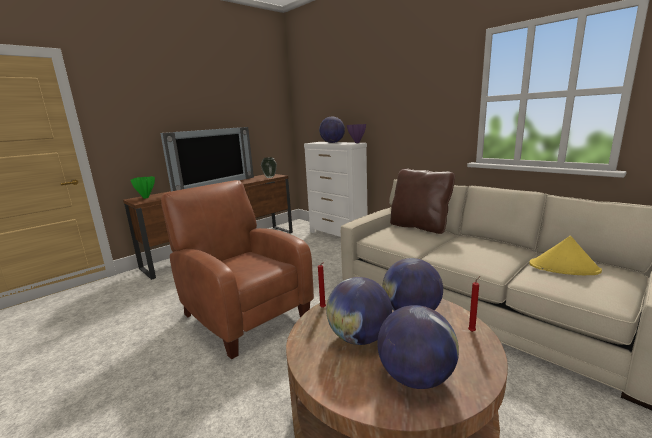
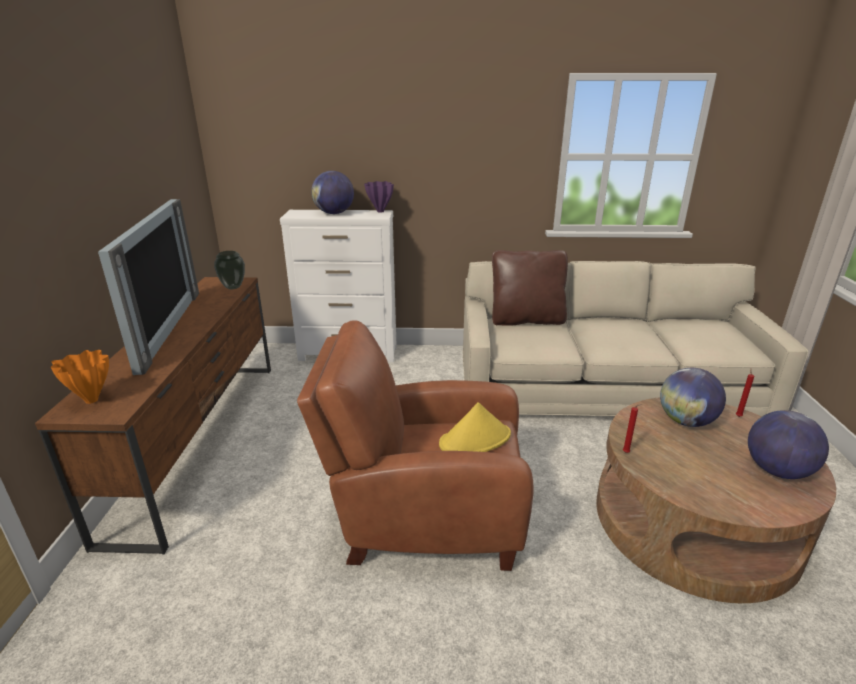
camera: 45 degrees left, 10 degrees up
green vase [130,176,155,199] -> orange vase [51,350,109,404]
globe [326,277,392,345] -> none
yellow hat [529,236,602,275] -> yellow hat moved to [439,402,511,452]

